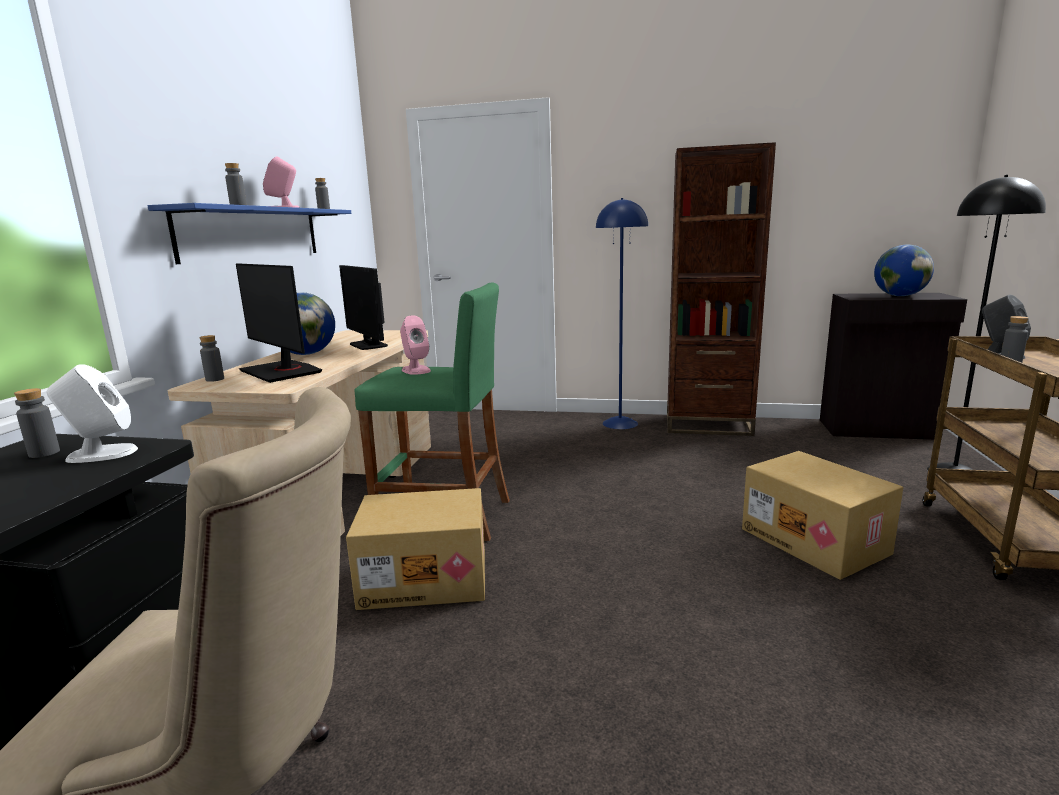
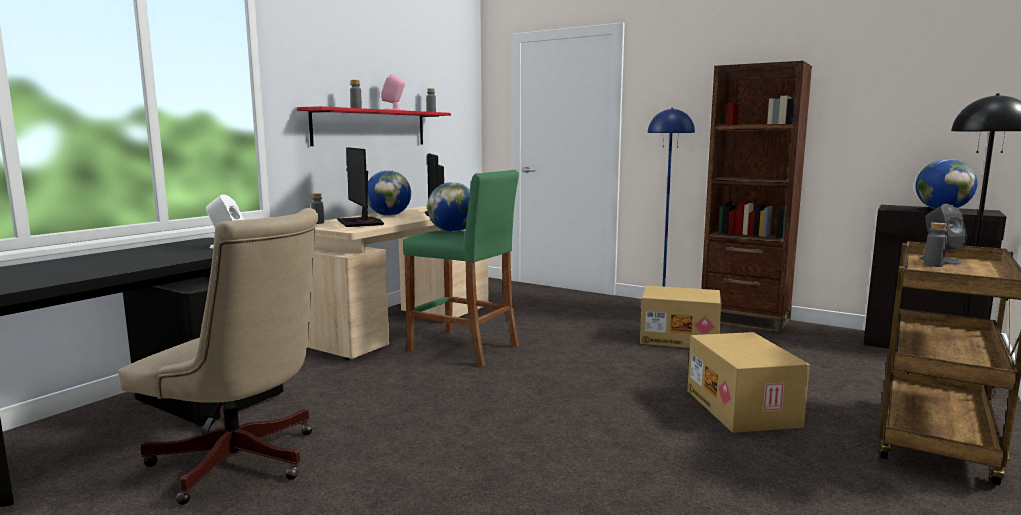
camera: 20 degrees right, 5 degrees down
grey bottle [14,388,60,458] -> none
blue shelf [148,203,351,264] -> red shelf [297,106,451,146]
cardboard box [346,488,485,610] -> cardboard box moved to [640,286,722,348]
pink speaker [400,315,431,375] -> globe [427,182,470,232]

